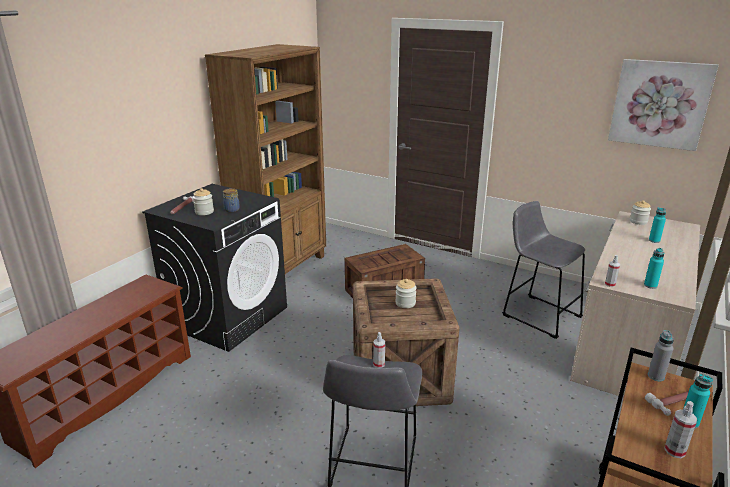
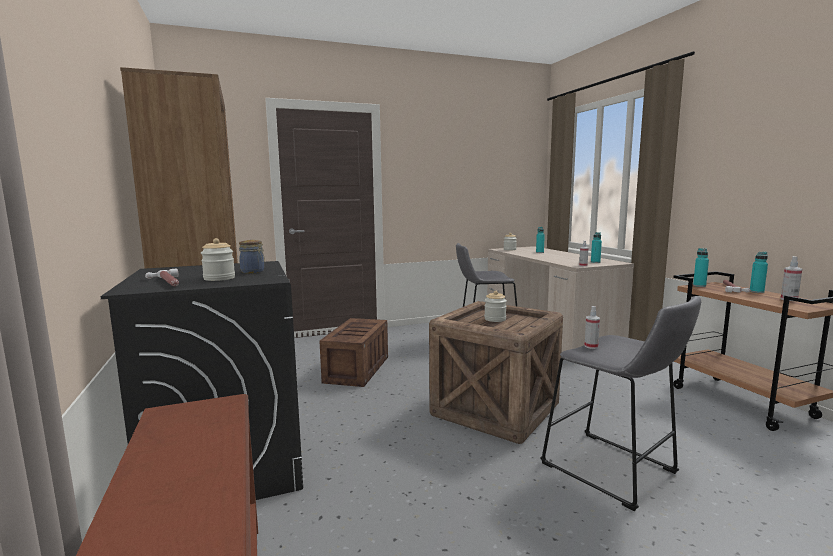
camera: 50 degrees left, 15 degrees down
picture [608,59,719,151] -> none
grey bottle [648,330,674,381] -> turquoise bottle [693,248,709,287]

